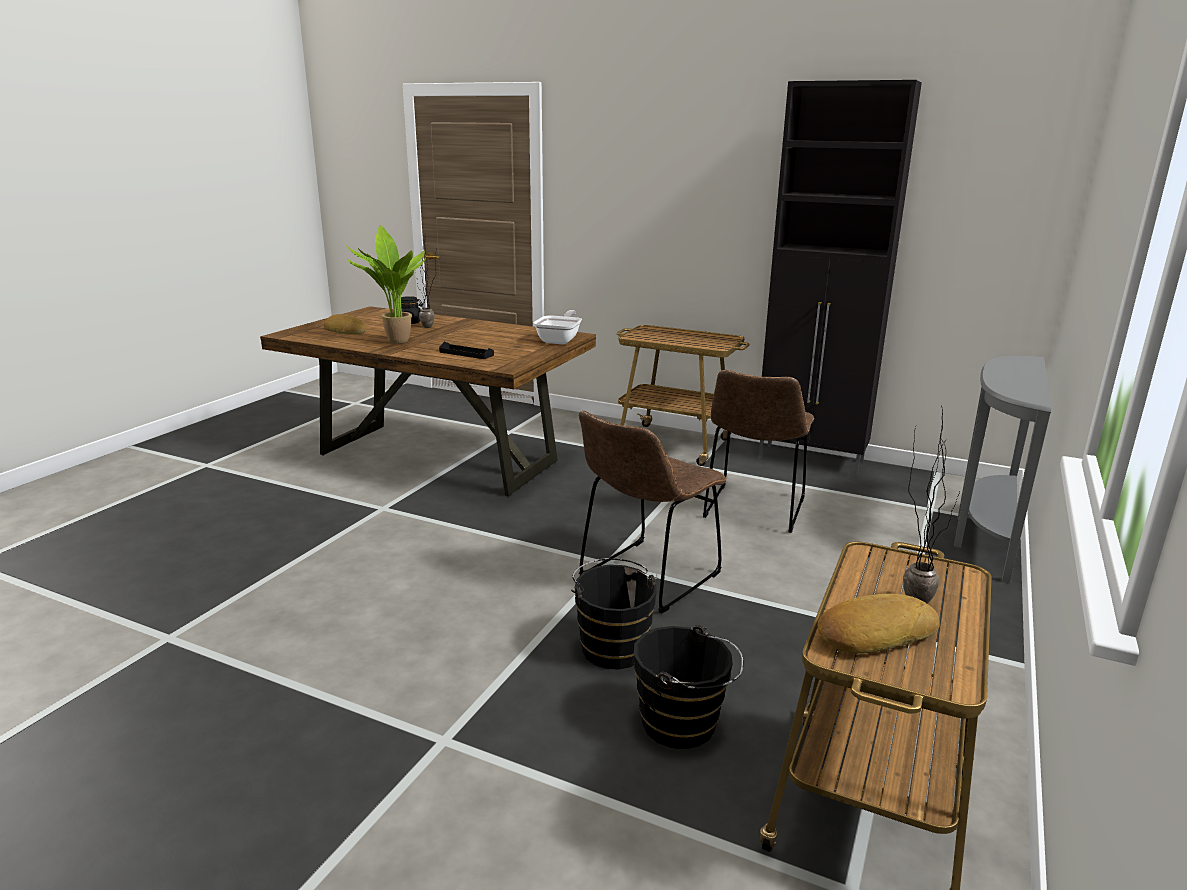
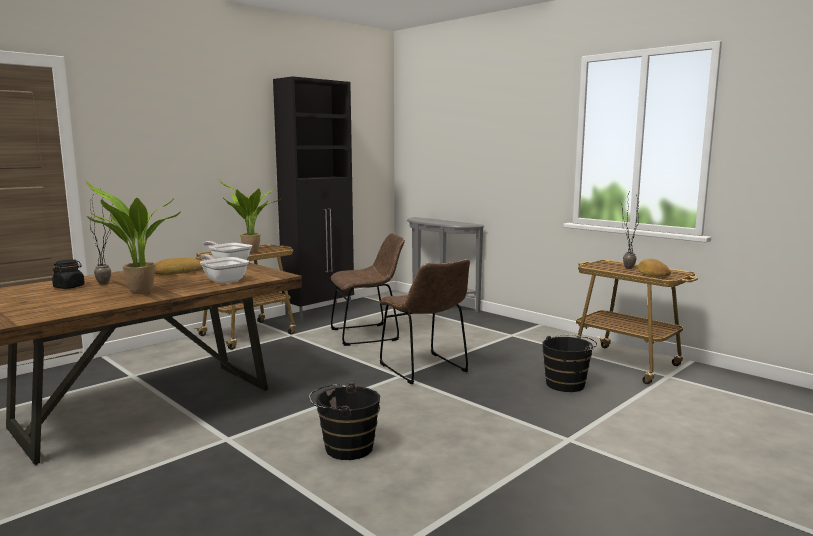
camera: 70 degrees left, 10 degrees down
bread [323,314,366,334] -> bread moved to [155,257,203,275]
black tray [439,342,494,359] -> frying pan [200,254,249,284]
black bucket [571,558,658,670] -> black bucket moved to [309,383,380,460]
brown chair [703,370,814,533] -> brown chair turned 60 degrees counterclockwise [331,233,405,346]
none -> potted plant [218,179,282,254]

